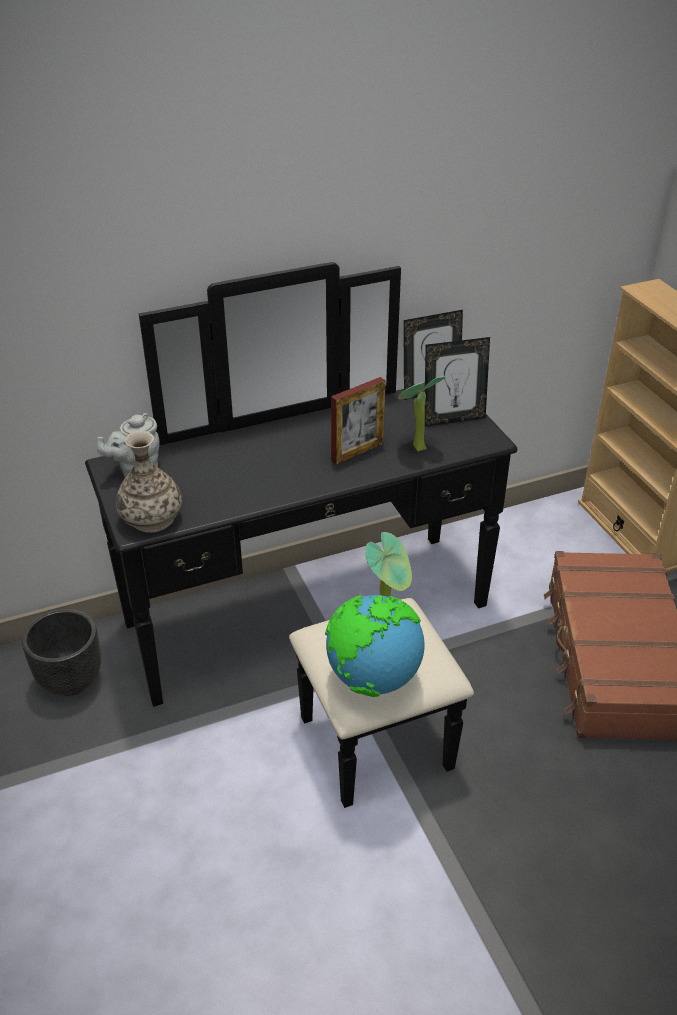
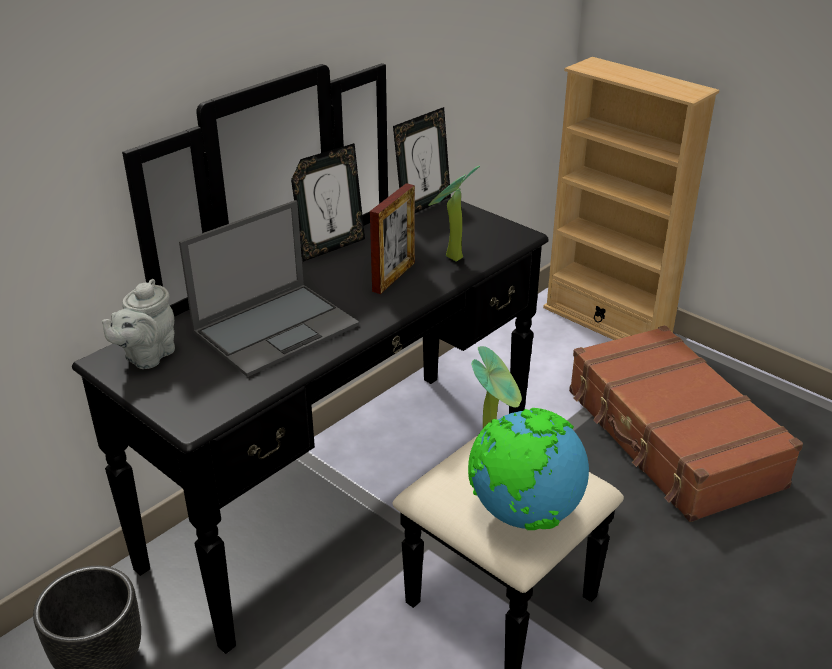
camera: 25 degrees left, 5 degrees down
vase [116,431,182,533] -> none
picture frame [425,337,490,426] -> picture frame moved to [291,143,365,262]
none -> laptop [179,200,359,377]

